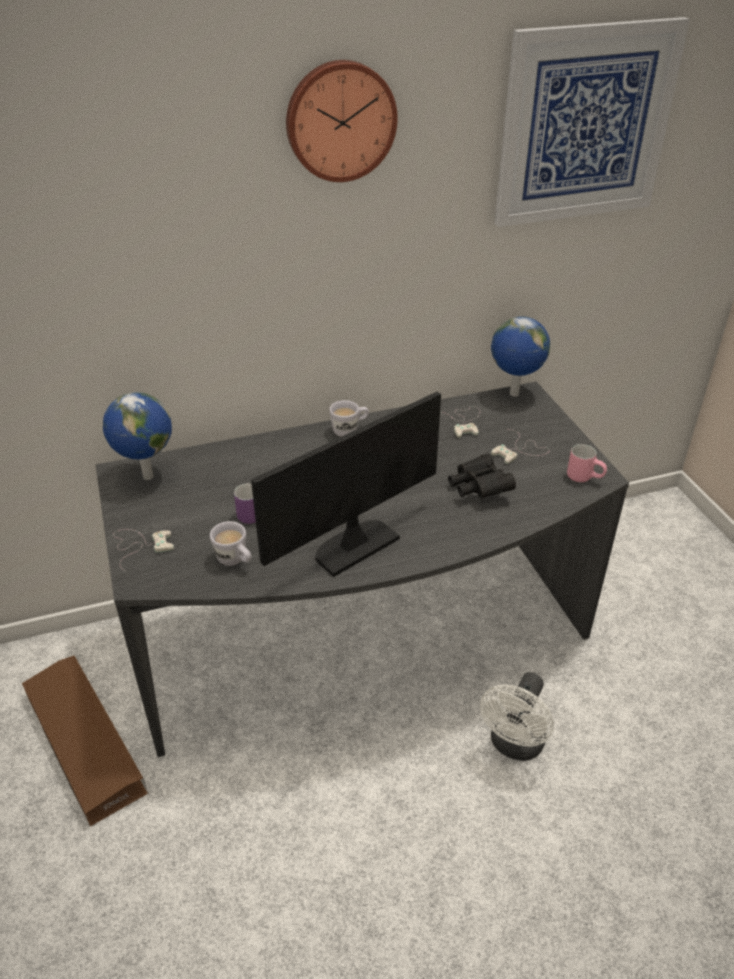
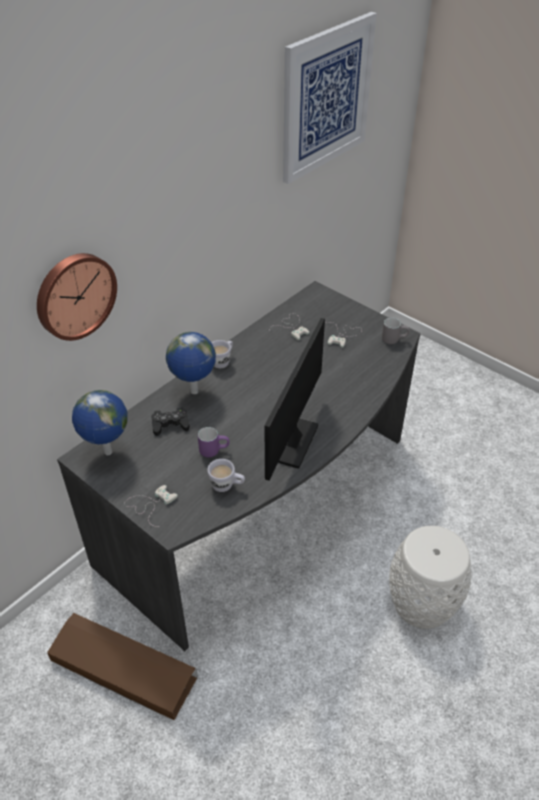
camera: 30 degrees left, 5 degrees up
wall clock [286,60,398,182] -> wall clock moved to [37,253,117,341]
black binoculars [448,453,516,498] -> none
white fan [480,672,554,761] -> none
globe [491,316,550,397] -> globe moved to [166,332,216,394]
pink mug [567,444,607,482] -> grey mug [382,318,410,344]
none -> black game controller [151,407,190,436]
none -> white stool [389,526,471,629]

